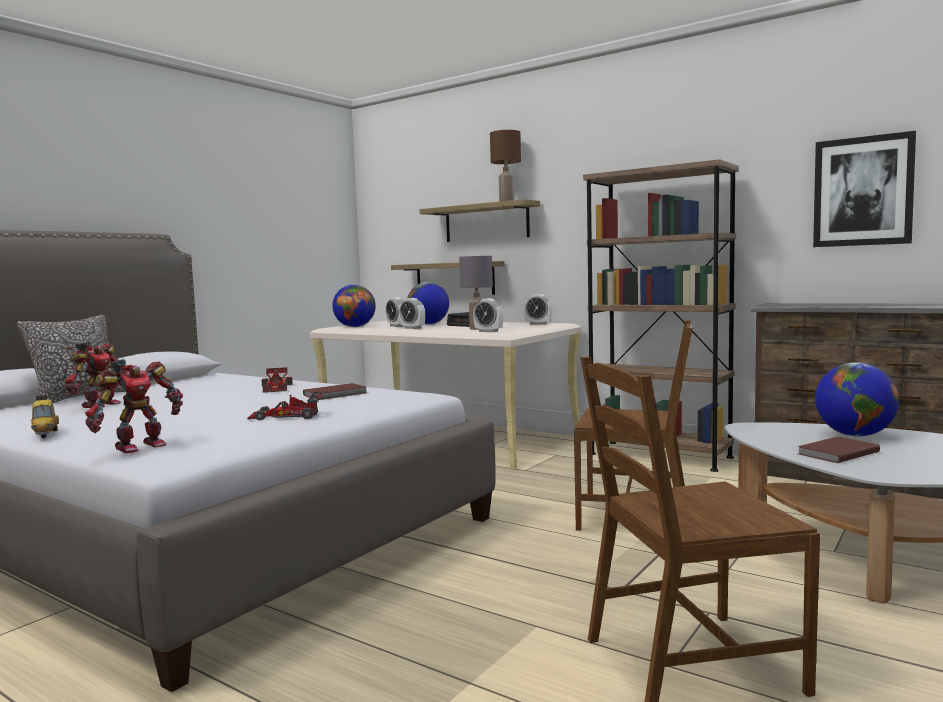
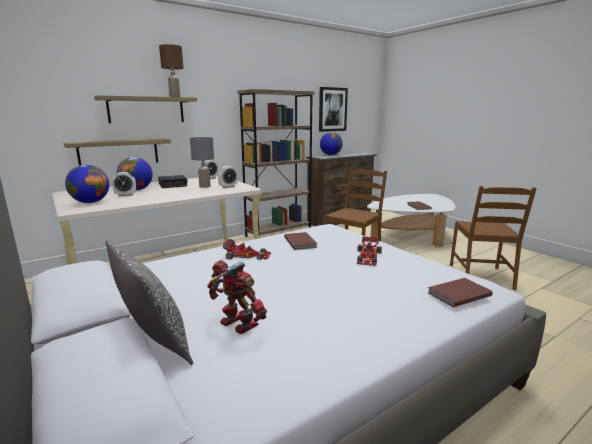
camera: 70 degrees left, 10 degrees up
toy car [31,395,59,438] -> none
toy robot [85,359,183,454] -> brown book [427,278,493,307]
alarm clock [399,298,425,329] -> none
globe [815,362,899,436] -> globe moved to [320,132,343,155]

